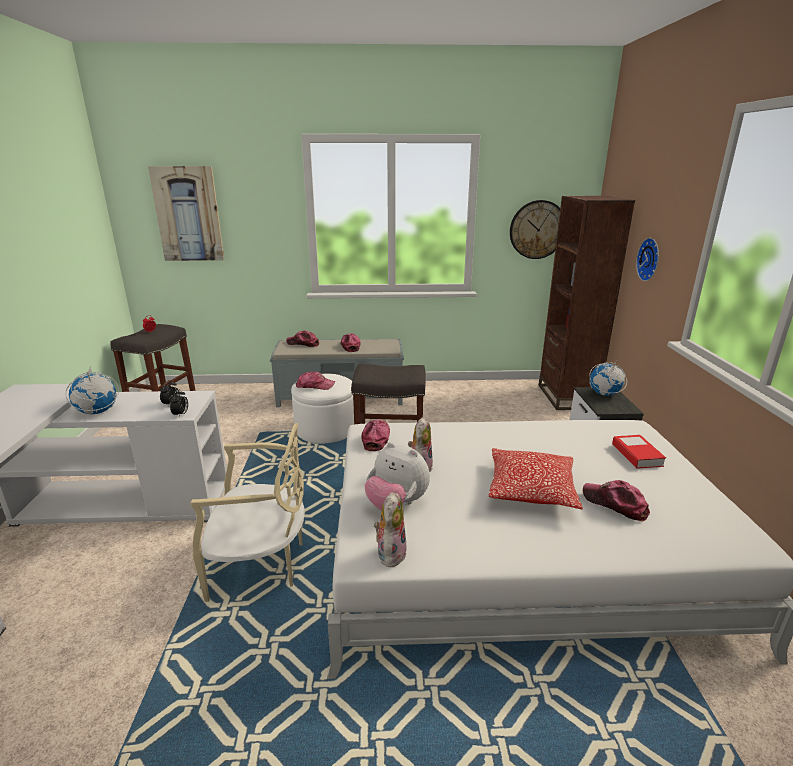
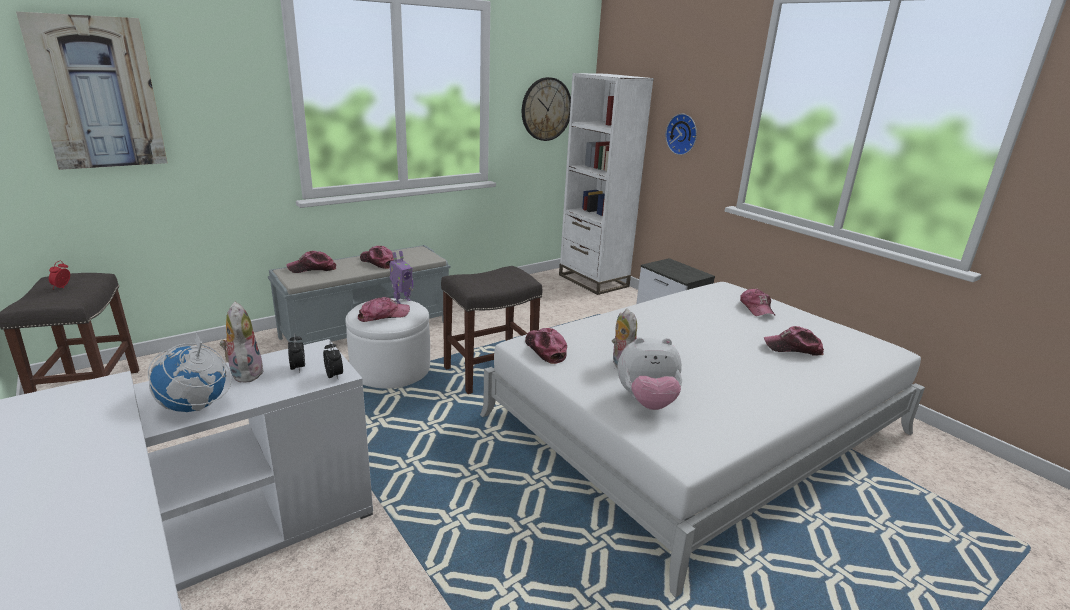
camera: 35 degrees left, 0 degrees up
beige chair [191,423,305,602] -> none
plush toy [374,492,406,568] -> plush toy moved to [219,302,264,383]
pillow [489,448,583,509] -> none
brown bookcase [539,196,635,410] -> white bookcase [559,73,654,295]
globe [589,362,627,396] -> none
book [612,435,666,469] -> cap [740,289,775,316]
none -> toy robot [389,251,413,304]

